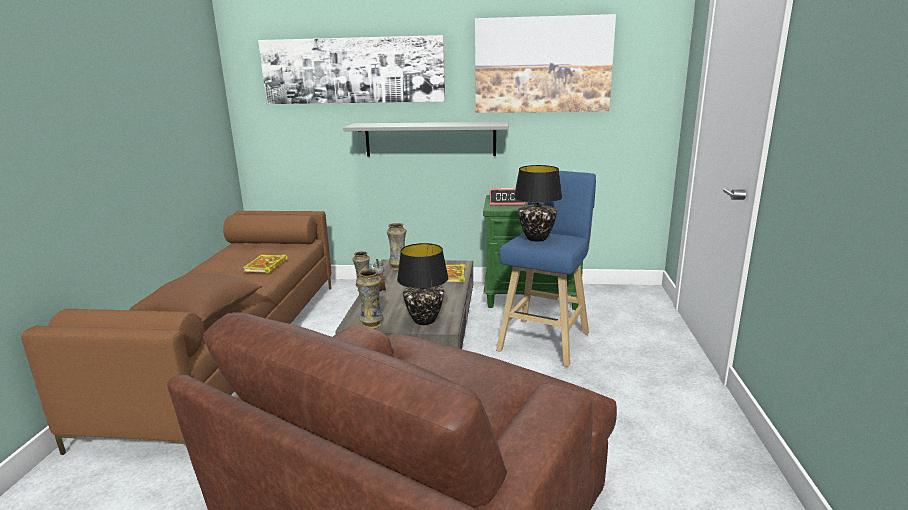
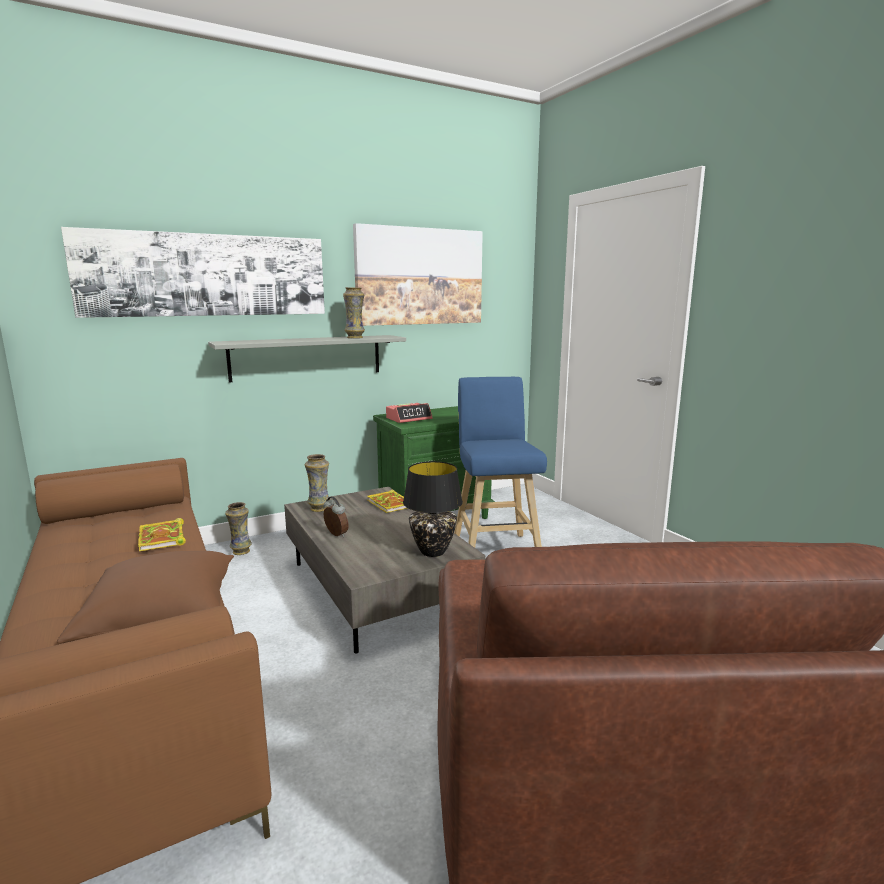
camera: 35 degrees left, 5 degrees down
vase [356,269,383,329] -> vase moved to [343,287,365,338]
black table lamp [514,165,563,242] -> none

